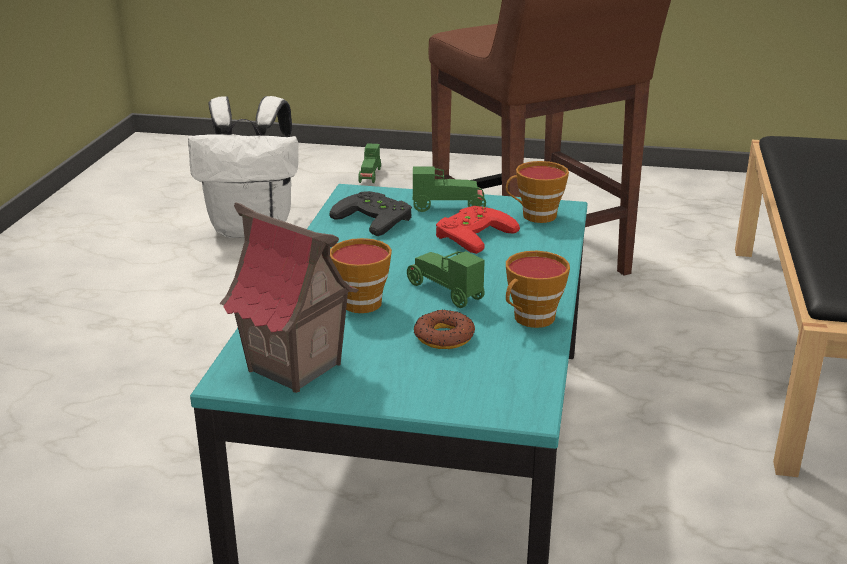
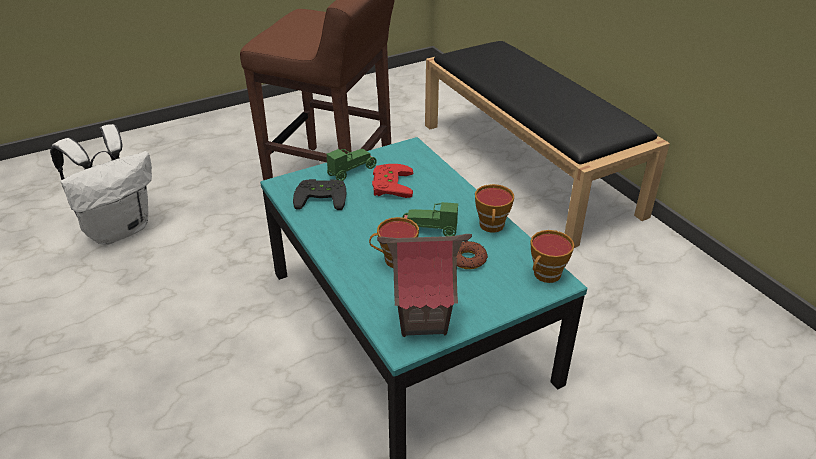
camera: 40 degrees left, 10 degrees up
green toy car [358,143,381,183] -> none
cup [506,161,569,223] -> cup moved to [530,230,575,283]

